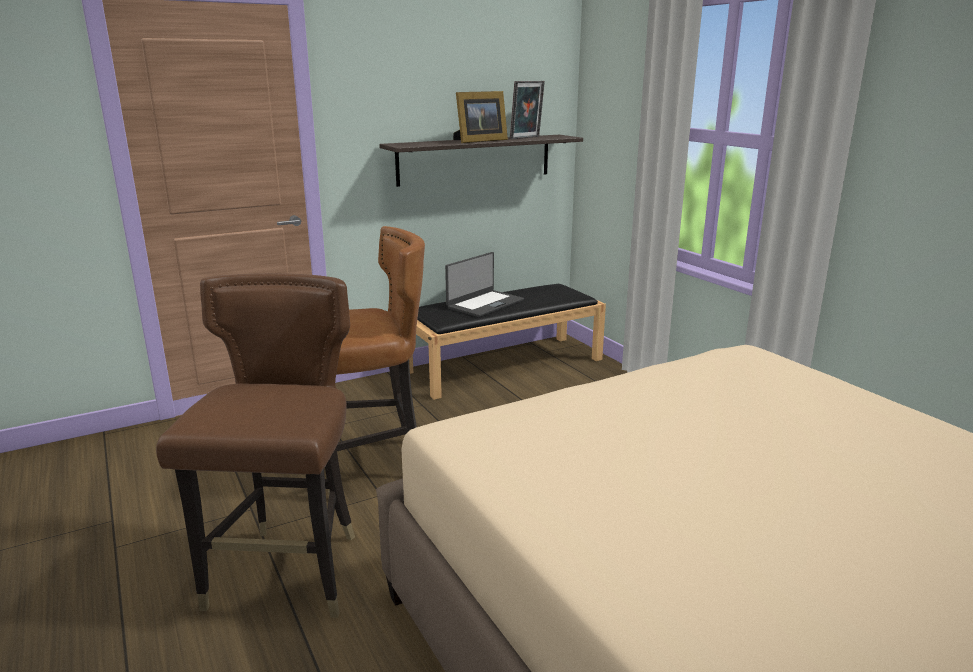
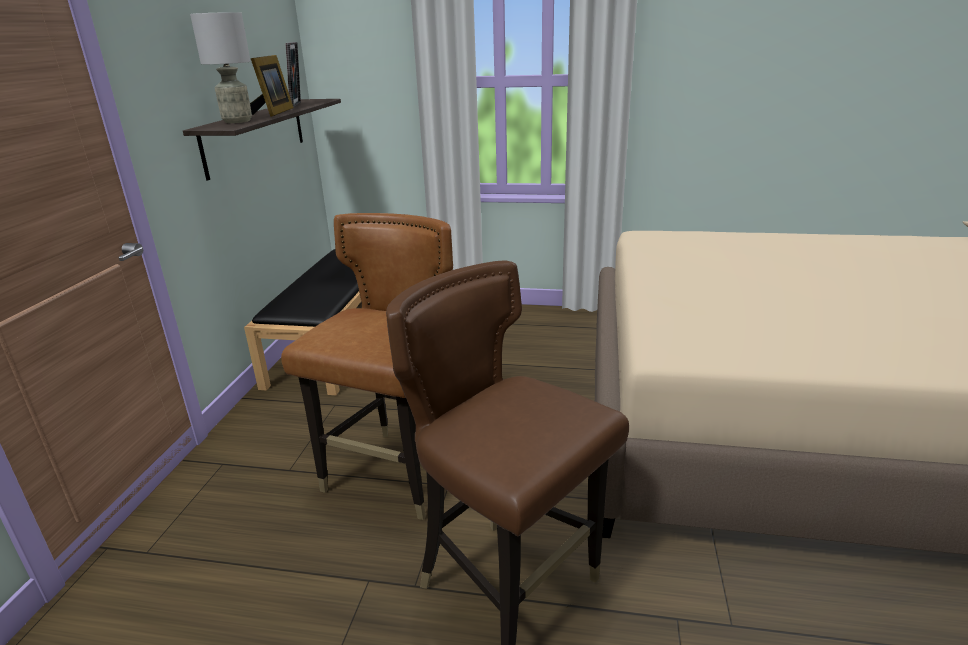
camera: 50 degrees left, 5 degrees up
laptop [445,252,524,317] -> none
none -> grey table lamp [190,12,252,123]

